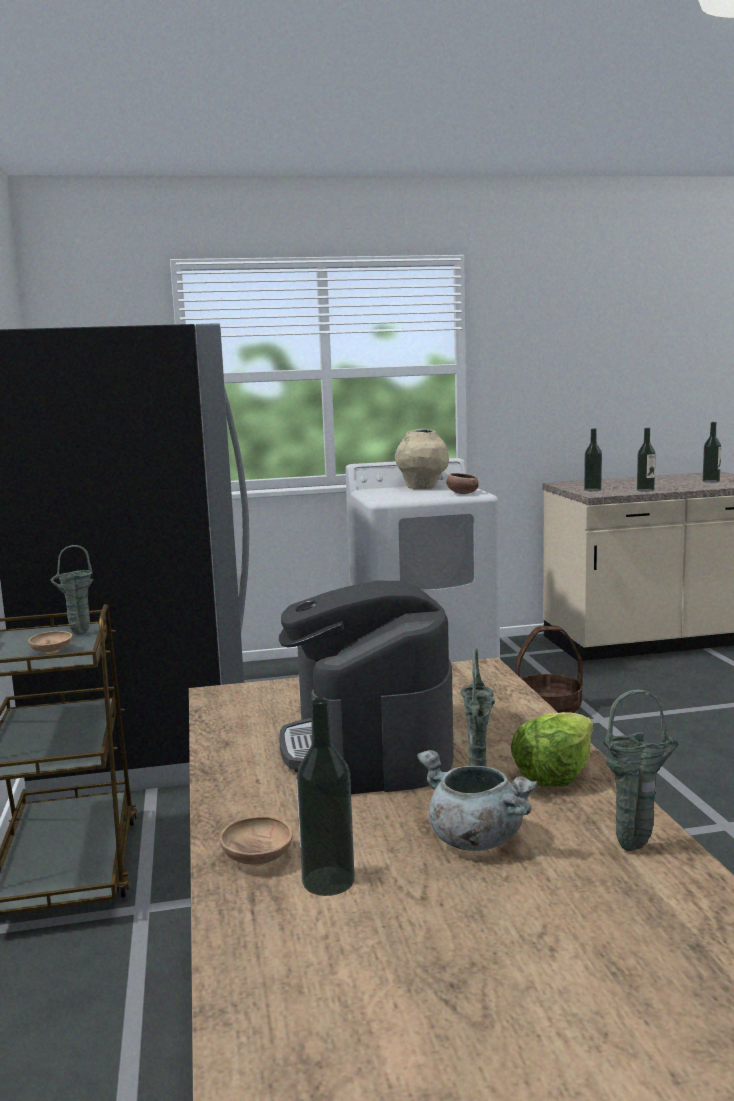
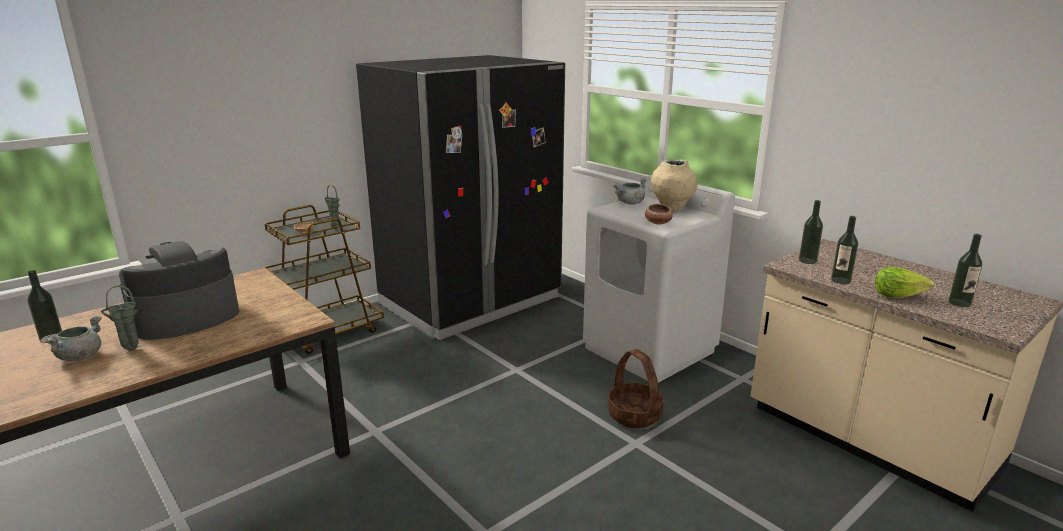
camera: 60 degrees right, 10 degrees up
brown bowl [219,816,293,866] -> none
lettuce [511,712,594,787] -> lettuce moved to [875,267,934,298]
green vase [603,689,678,851] -> none
none -> grey cooking pot [614,178,647,205]

